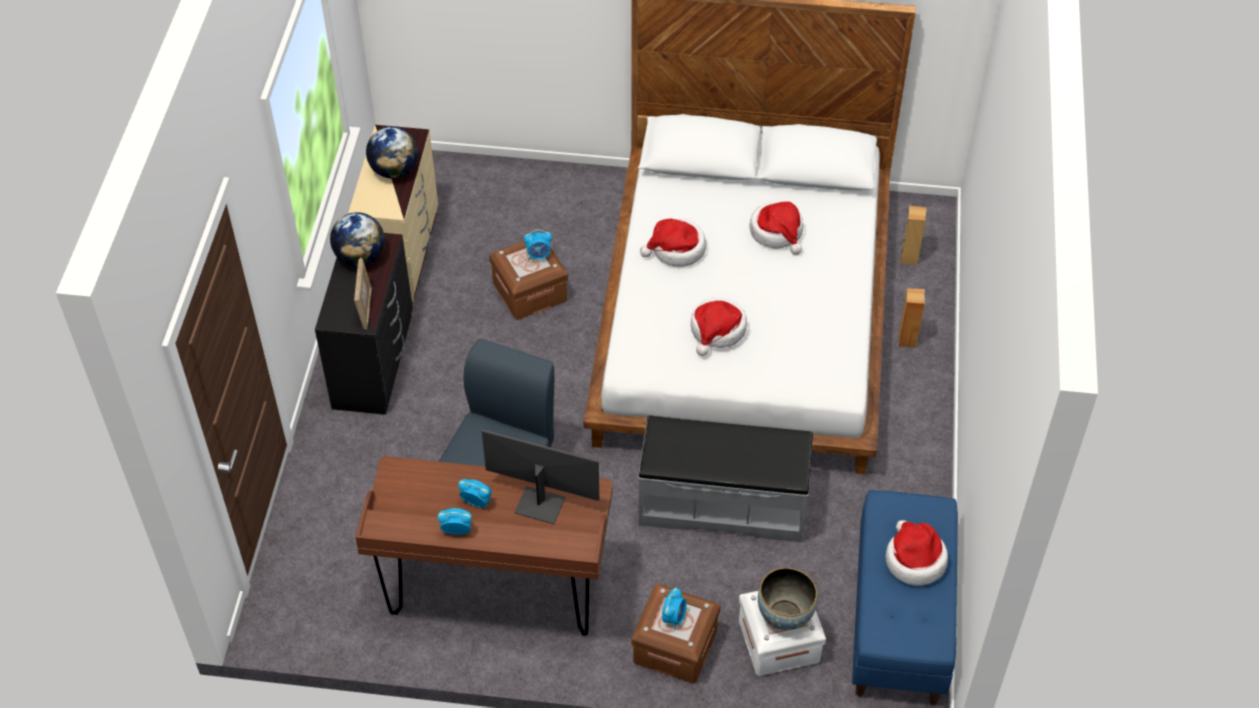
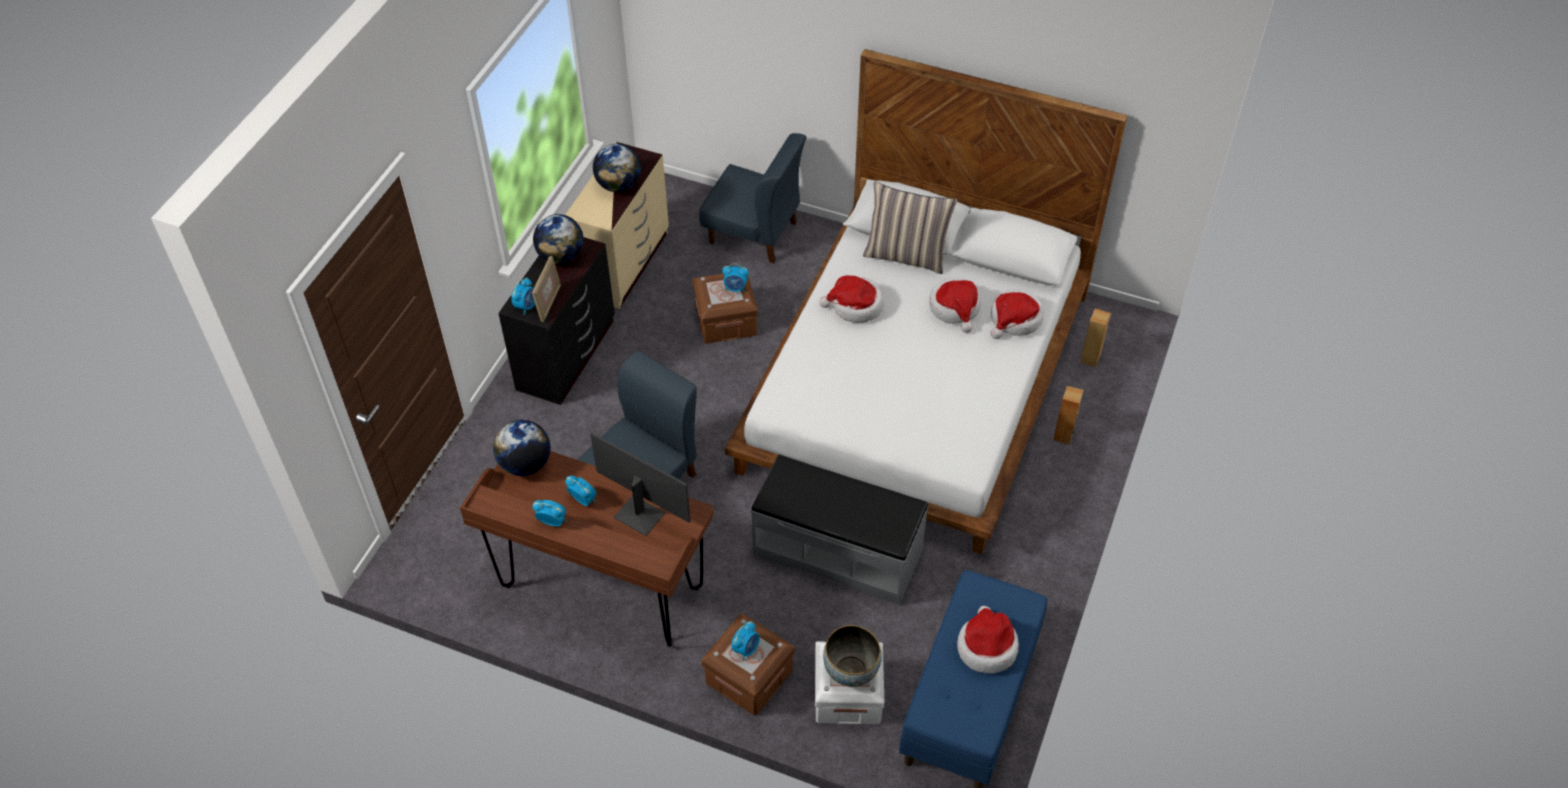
camera: 15 degrees right, 0 degrees up
hat [691,297,747,356] -> hat moved to [991,289,1044,339]
none -> globe [493,420,550,476]
none -> alarm clock [511,277,535,315]
none -> blue chair [699,133,806,263]
none -> pillow [863,182,957,274]

